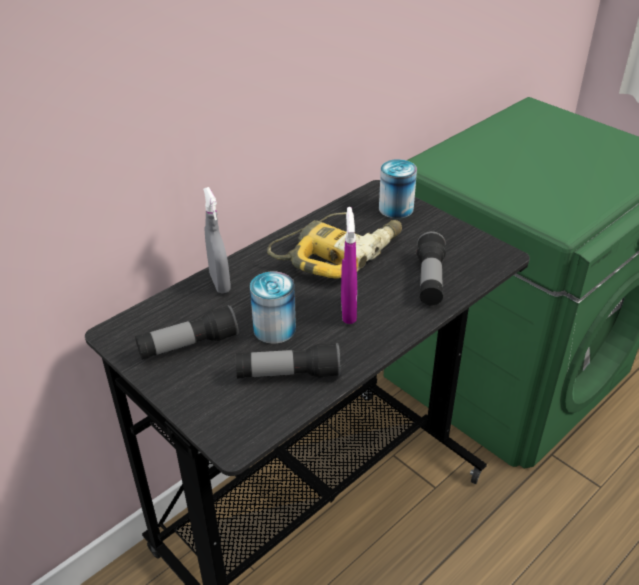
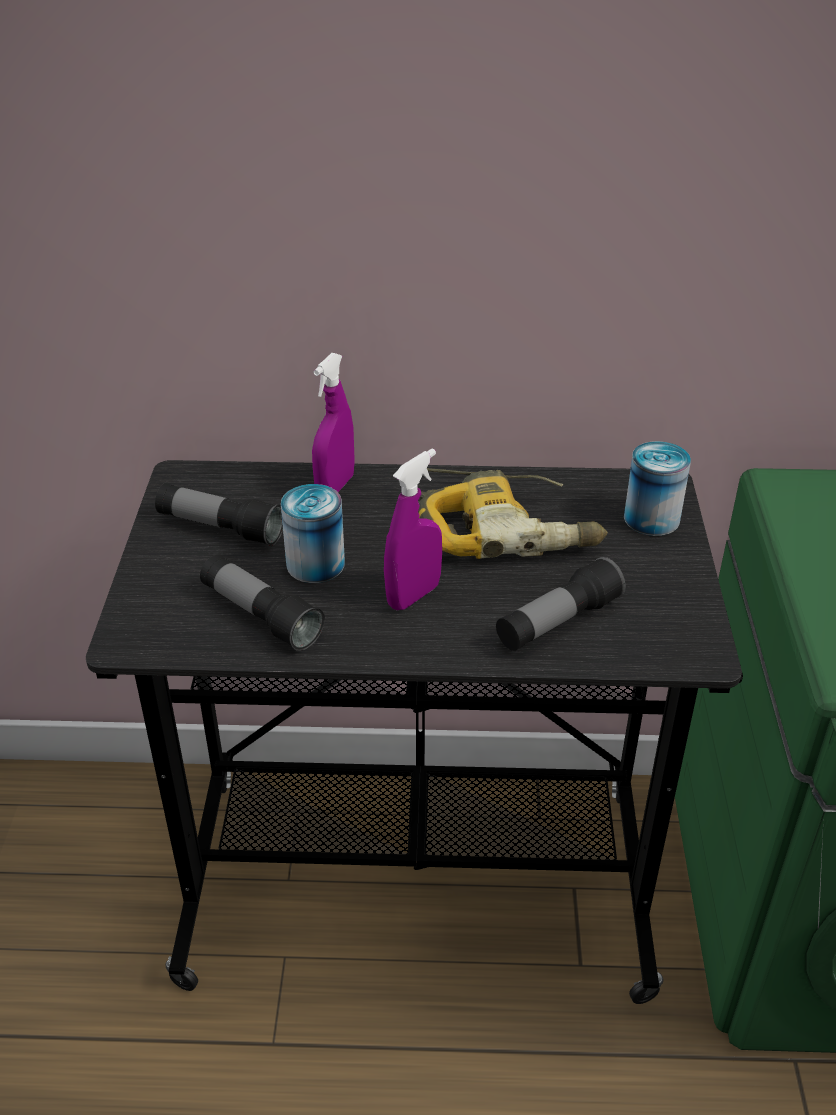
camera: 45 degrees right, 0 degrees up
grey spray bottle [203,187,231,293] -> purple spray bottle [312,353,355,492]

